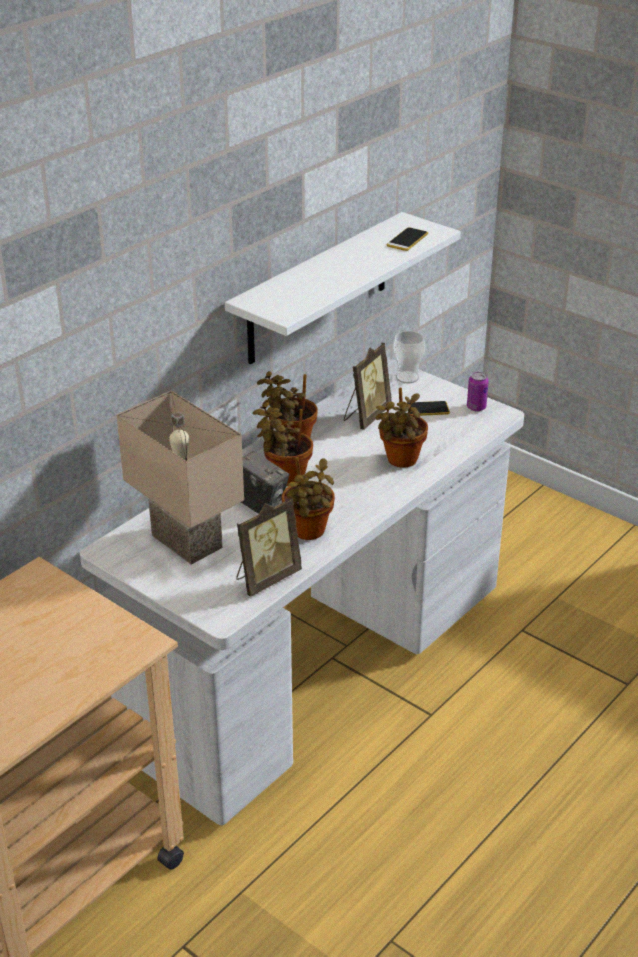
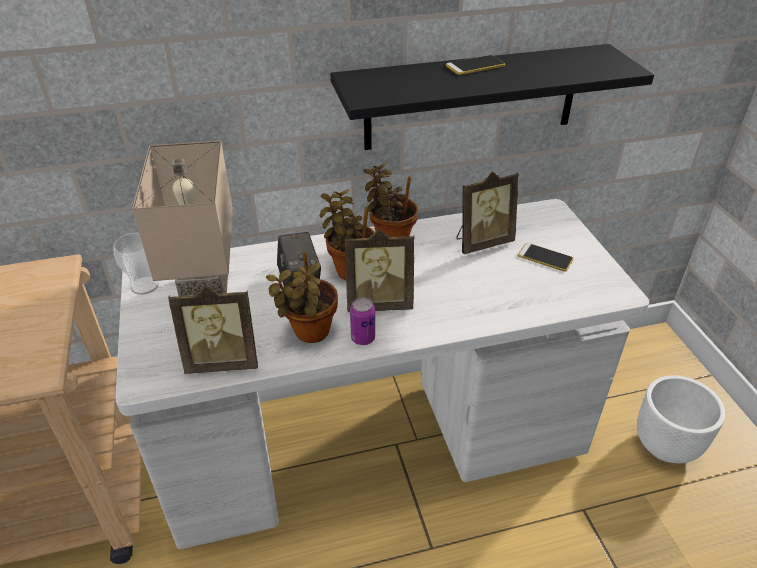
camera: 35 degrees right, 5 degrees up
white shelf [225,212,461,365] -> black shelf [330,44,654,150]
potted plant [375,388,428,468] -> none
phone [387,227,428,251] -> phone moved to [446,55,505,75]
cup [393,331,425,383] -> cup moved to [114,233,159,295]
can [467,372,489,412] -> can moved to [350,297,375,345]
none -> picture frame [345,229,414,312]
none -> white planter [637,375,725,463]

